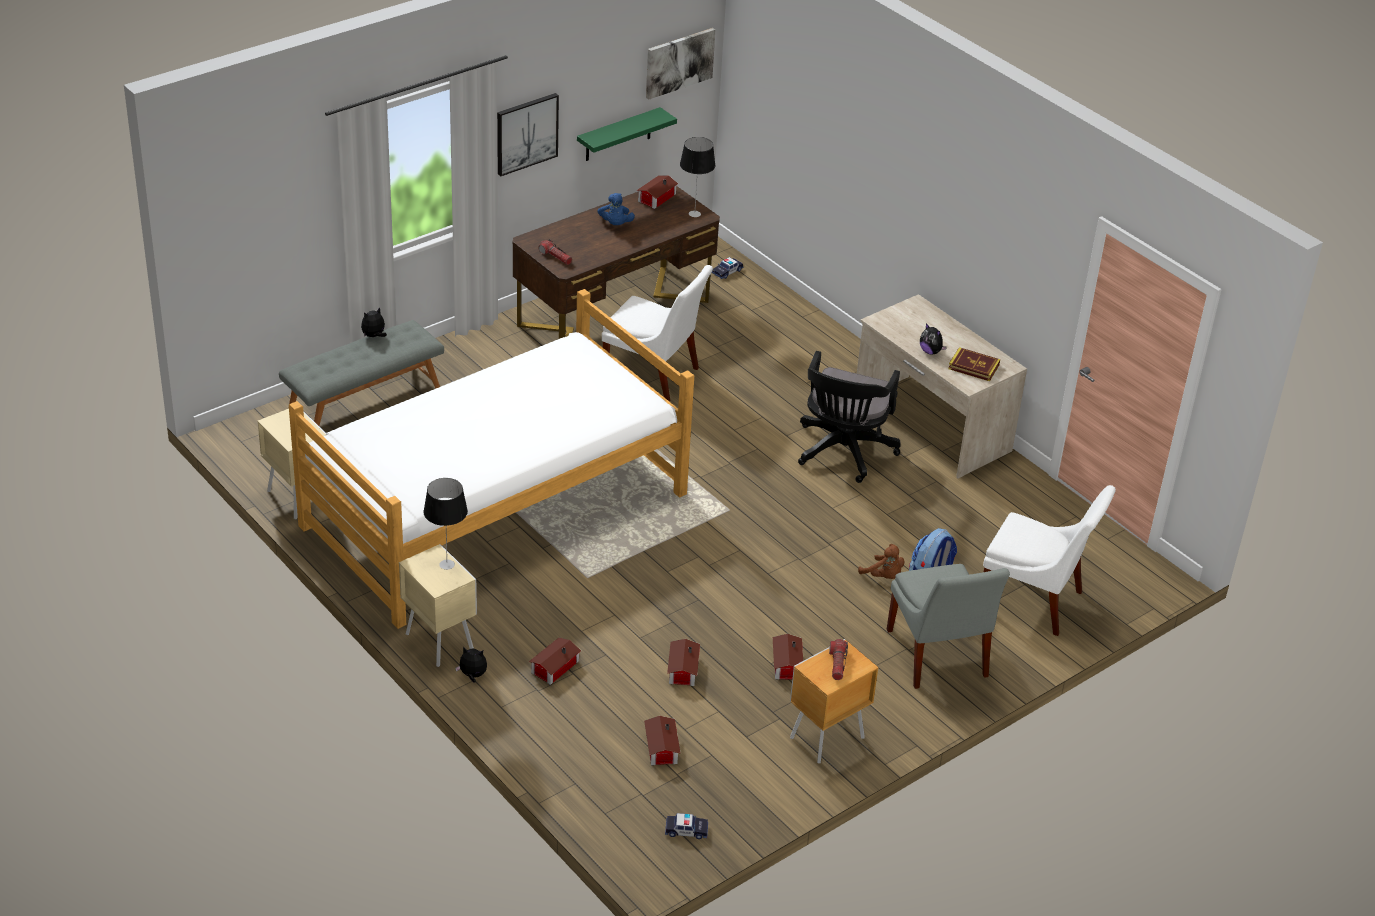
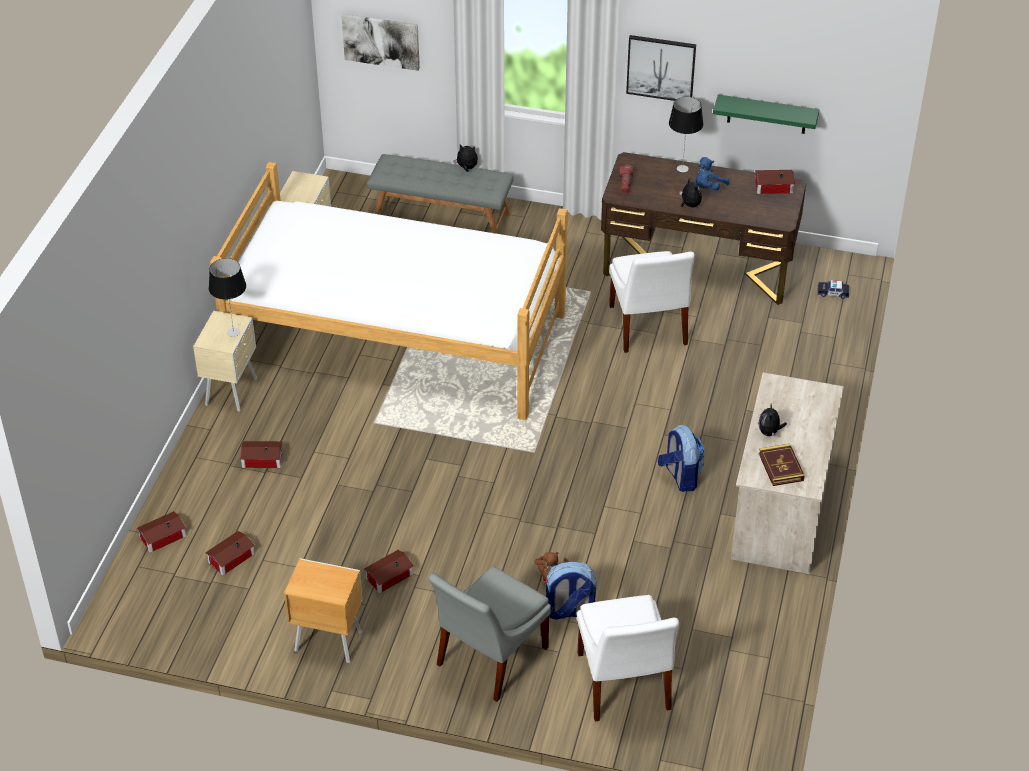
camera: 55 degrees right, 5 degrees up
plush toy [455,647,487,683] -> plush toy moved to [679,177,702,207]
picture [646,28,715,100] -> picture moved to [342,14,420,71]
toy car [665,813,708,839] -> none
toy house [667,639,700,686] -> toy house moved to [136,511,186,553]
table lamp [680,137,715,217] -> table lamp moved to [669,97,703,172]
black office chair [798,351,901,483] -> backpack [658,425,705,492]
flashlight [829,639,848,680] -> none

